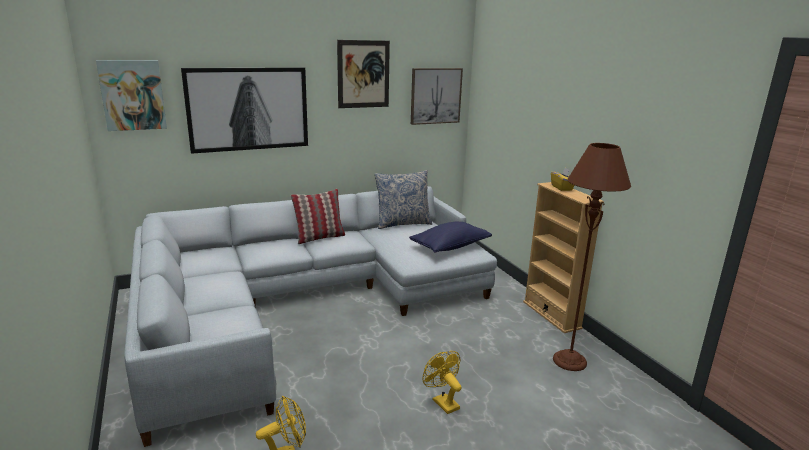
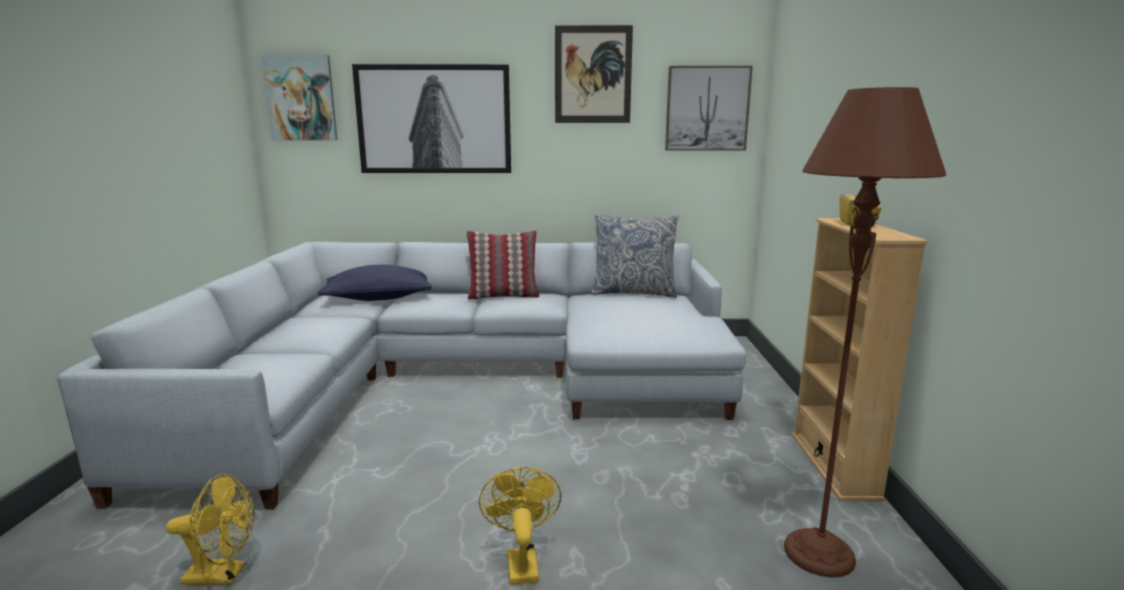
camera: 25 degrees right, 5 degrees down
blue pillow [409,222,492,253] -> blue pillow moved to [318,265,432,301]

